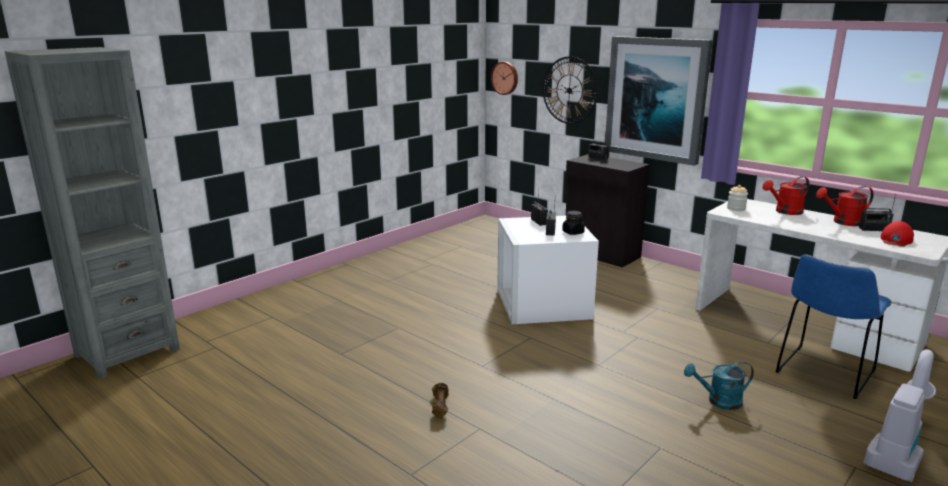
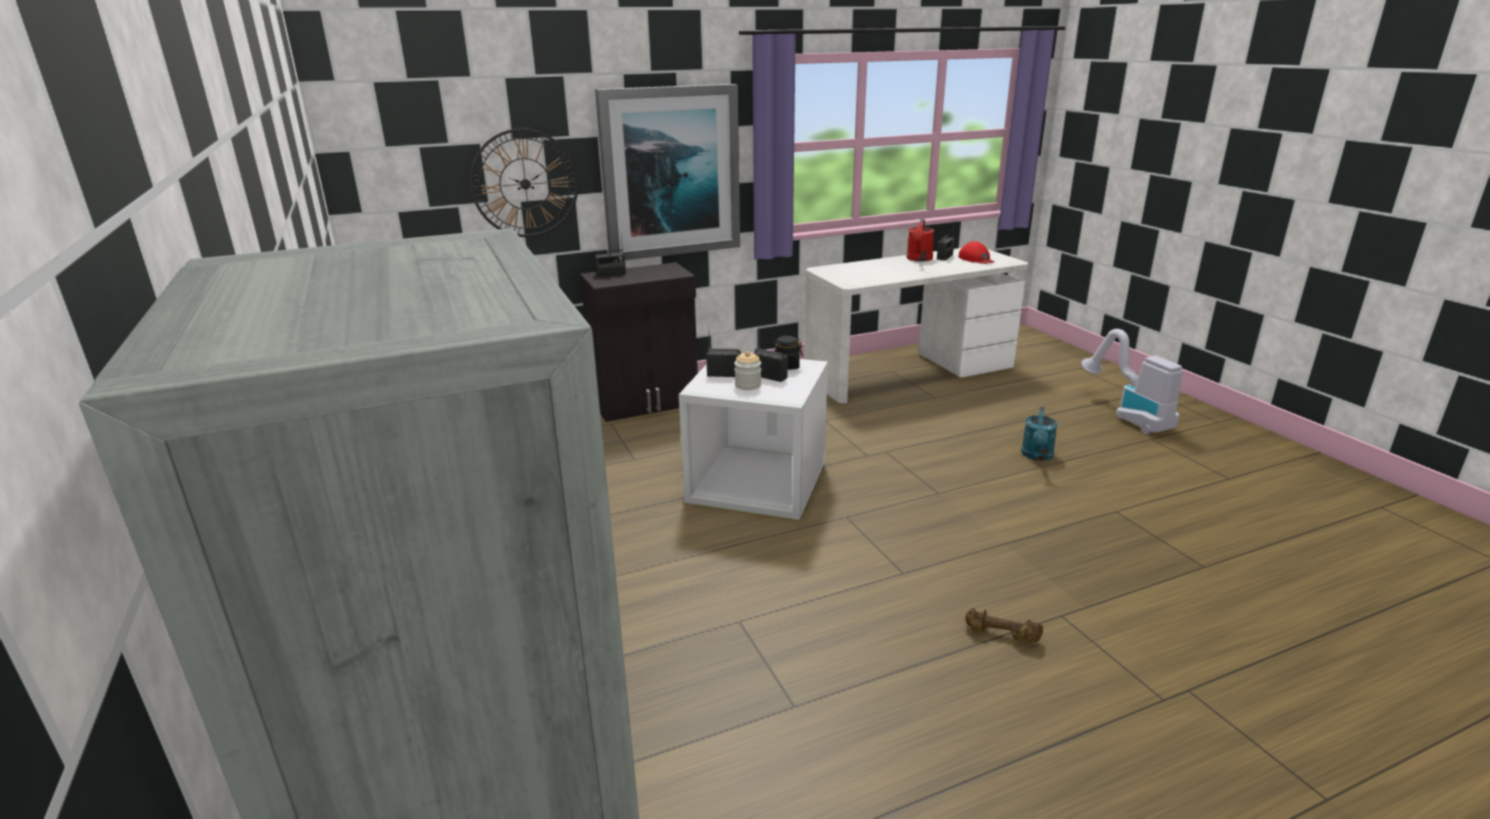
camera: 65 degrees left, 5 degrees up
wall clock [491,62,518,95] -> none
jar [727,185,748,211] -> jar moved to [734,351,761,390]
red watering can [762,176,809,215] -> none
blue chair [776,255,892,399] -> none

